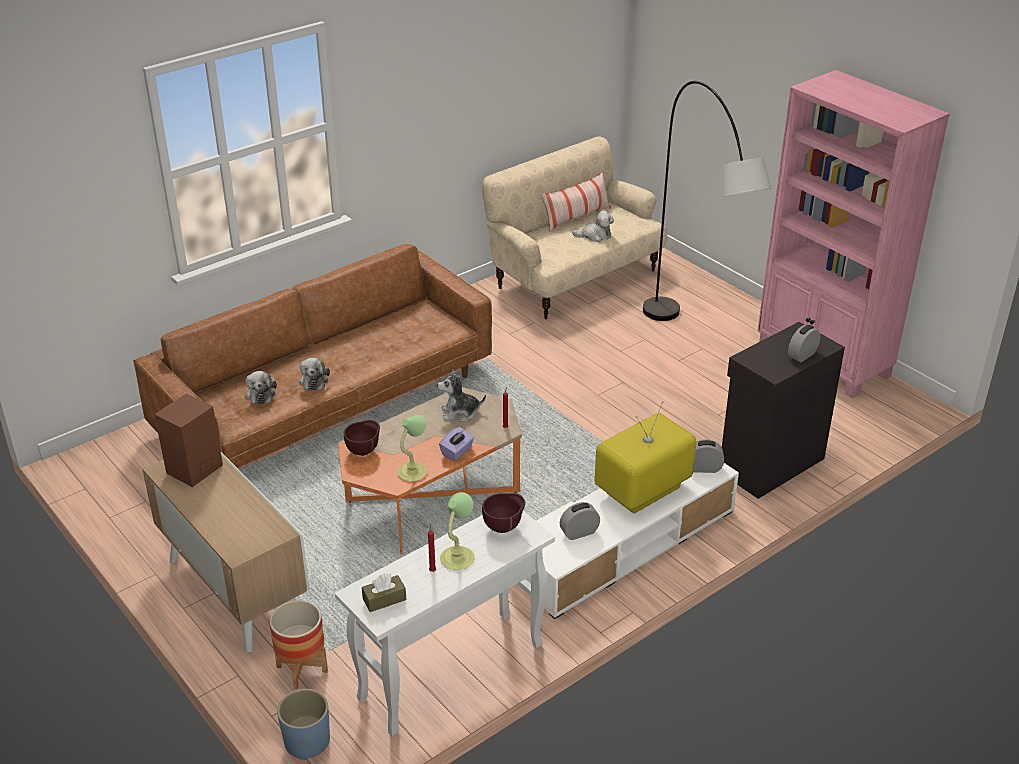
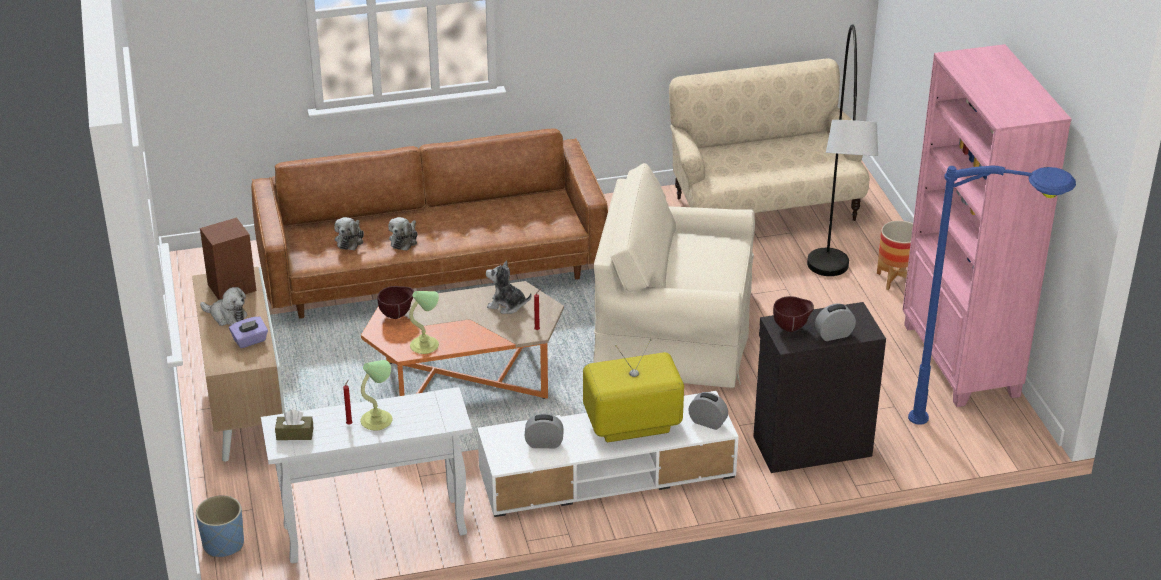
camera: 25 degrees right, 0 degrees up
planter [269,600,328,689] -> planter moved to [877,221,913,290]
purple tissue box [439,427,474,461] -> purple tissue box moved to [229,317,268,348]
brown bowl [482,493,525,533] -> brown bowl moved to [773,296,814,332]
pillow [541,172,611,232] -> none
plush toy [572,210,614,242] -> plush toy moved to [200,287,247,326]
none -> beige armchair [593,163,755,388]
none -> blue floor lamp [908,166,1076,425]

